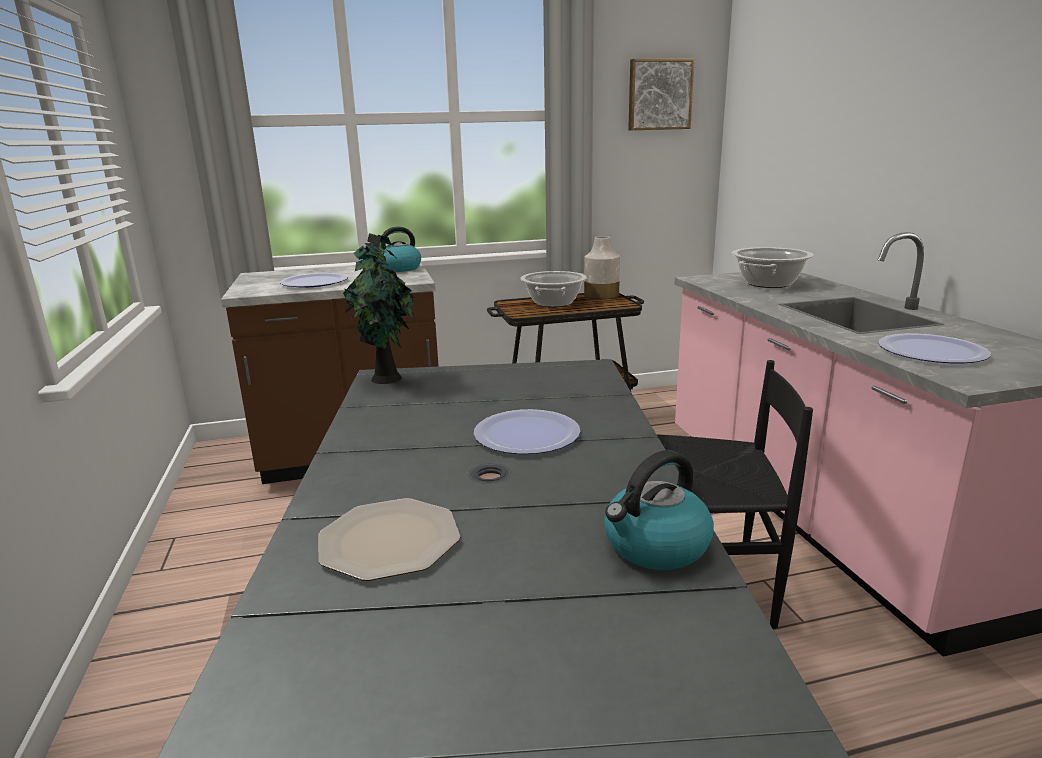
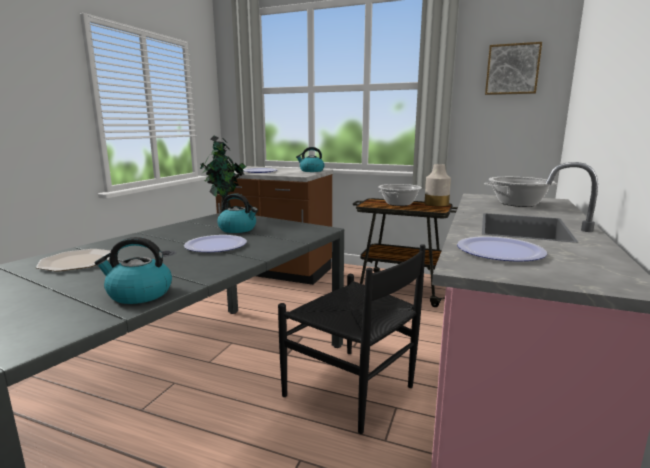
camera: 35 degrees right, 5 degrees down
none -> kettle [217,193,258,233]

